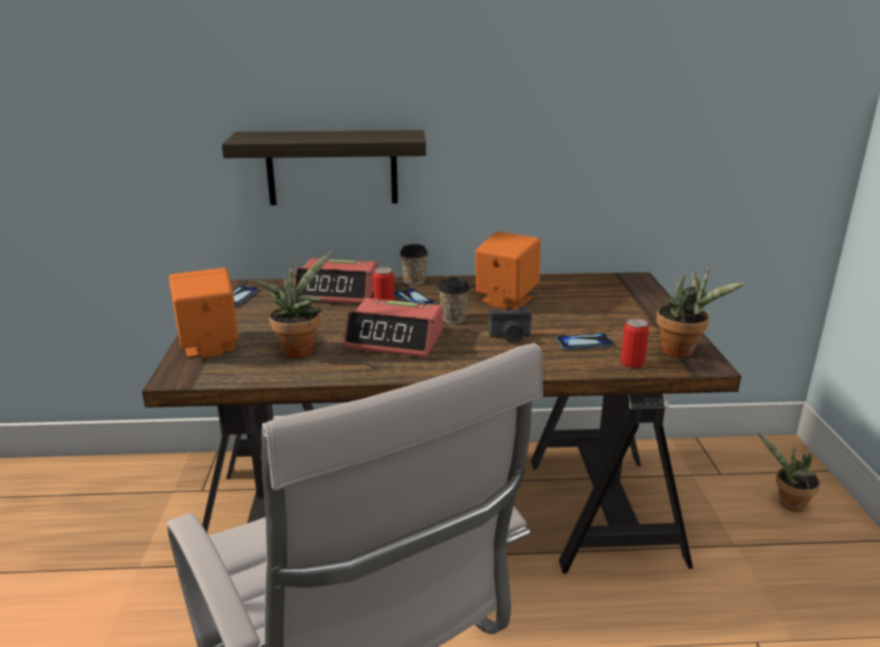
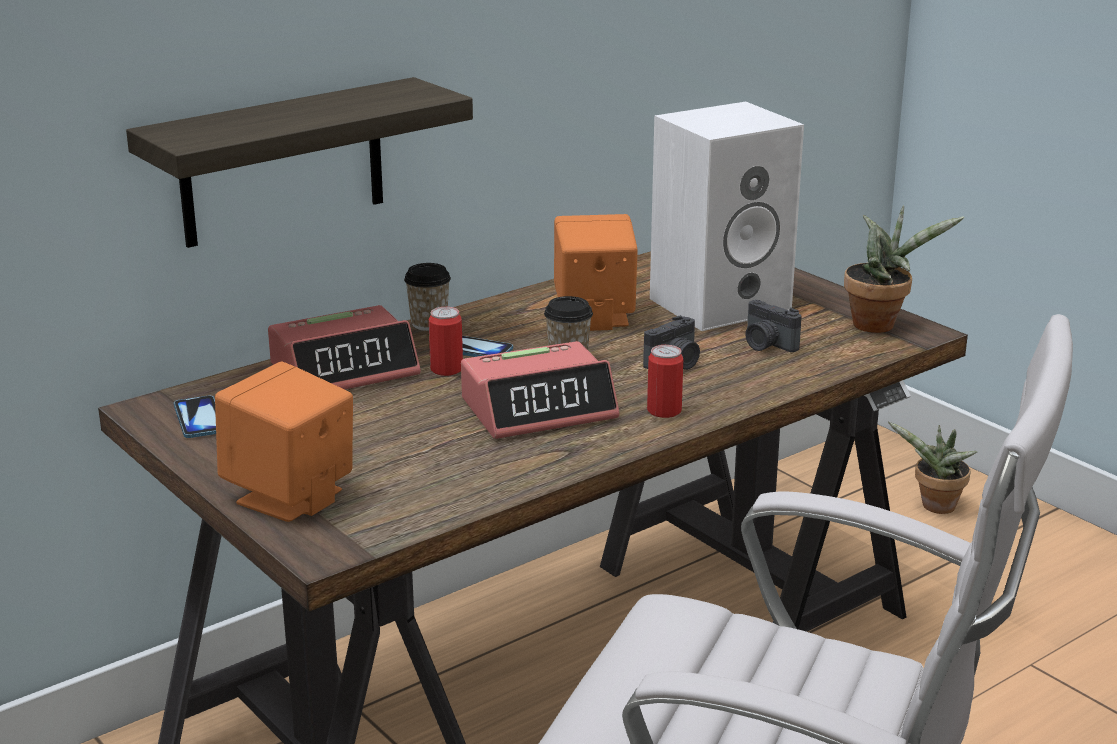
camera: 35 degrees left, 0 degrees up
potted plant [255,251,332,358] -> none
phone [556,333,614,349] -> camera [745,300,802,352]
can [621,318,649,368] -> can moved to [647,345,683,418]
none -> white speaker [650,102,804,331]

